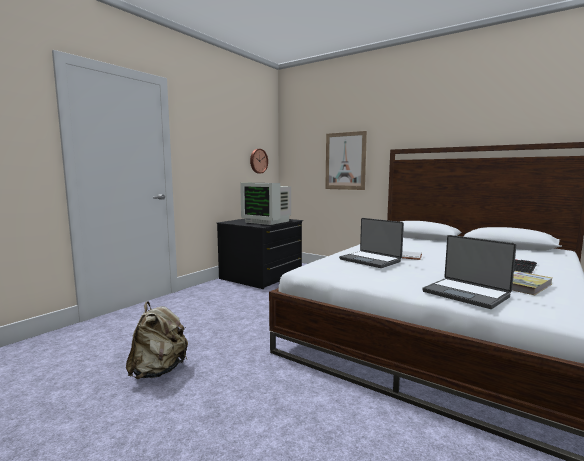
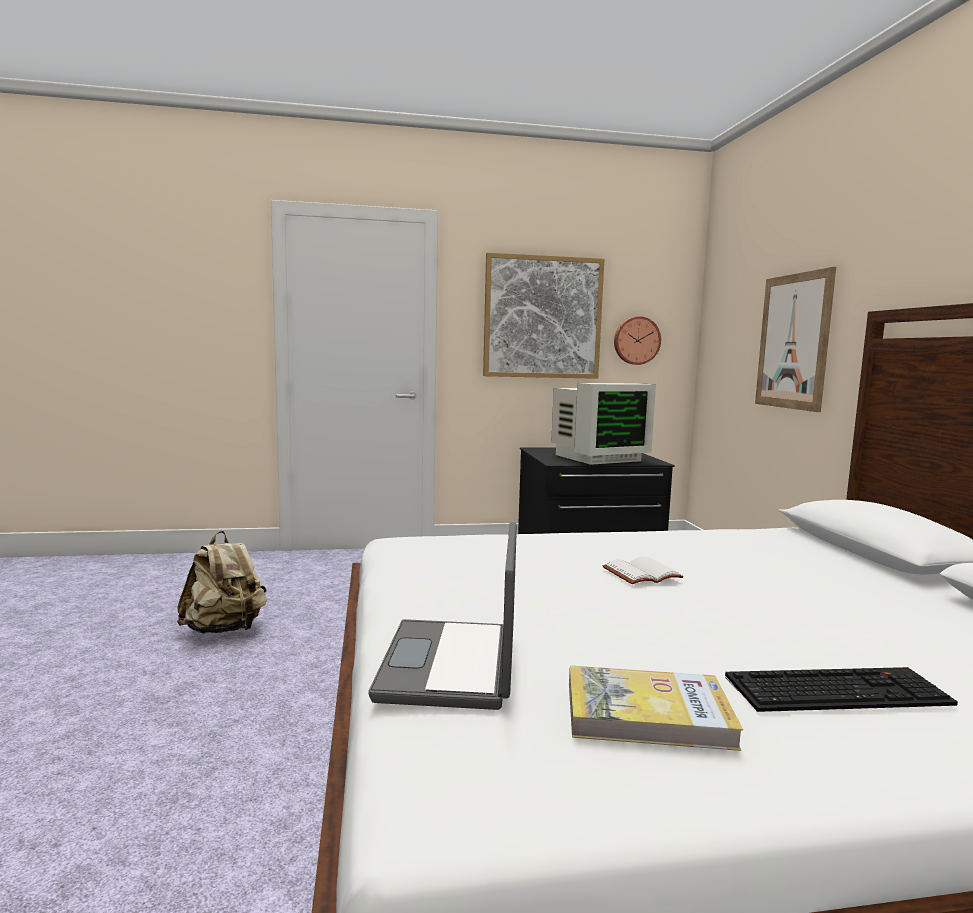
camera: 45 degrees right, 0 degrees up
monitor [240,183,291,225] -> monitor turned 105 degrees counterclockwise [551,383,656,465]
laptop [339,218,404,268] -> none
none -> picture [483,253,604,379]

